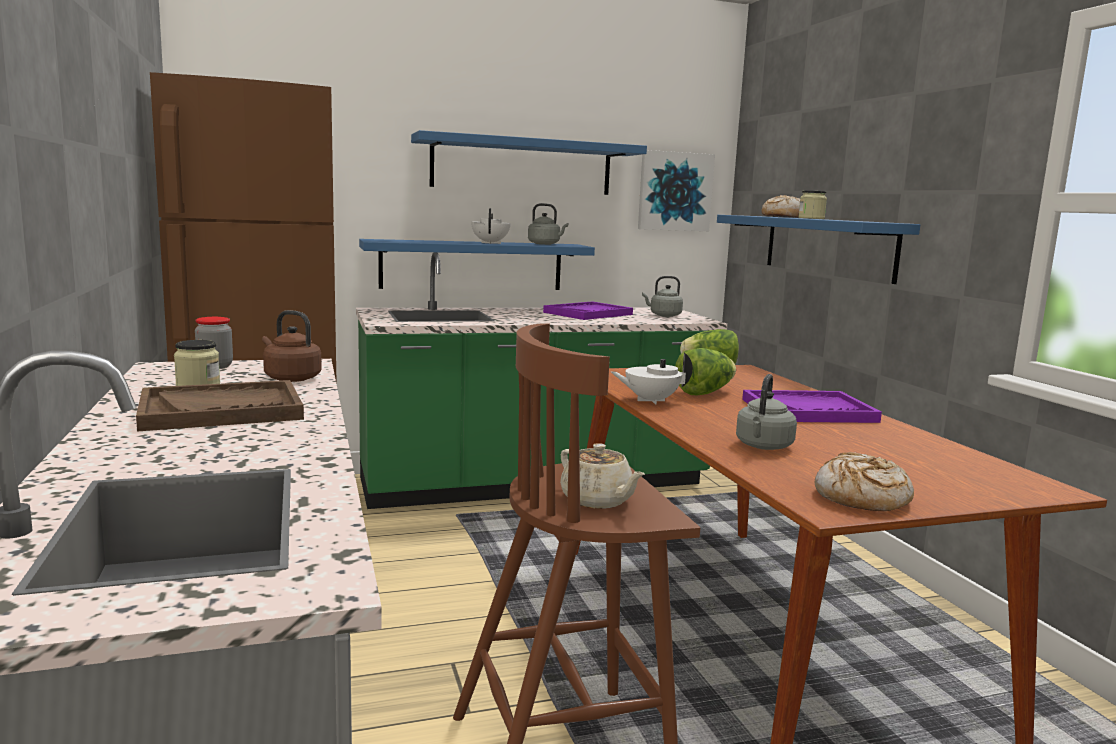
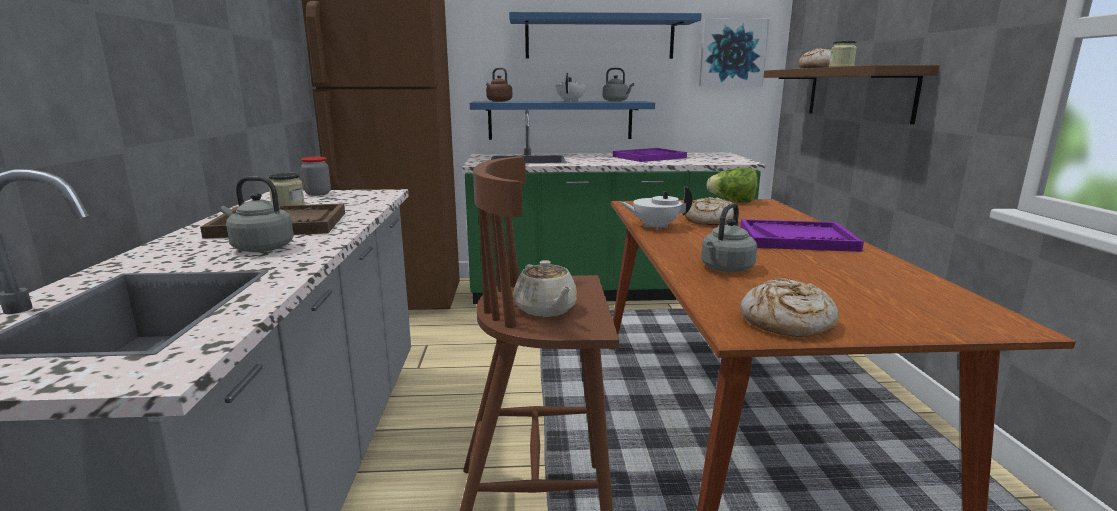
camera: 15 degrees right, 5 degrees up
brown kettle [262,310,322,382] -> brown kettle moved to [486,67,512,102]
grey kettle [642,276,683,317] -> grey kettle moved to [221,176,294,252]
lettuce [675,348,736,395] -> bread [685,197,734,225]
blue shelf [717,215,920,284] -> brown shelf [764,65,940,124]

